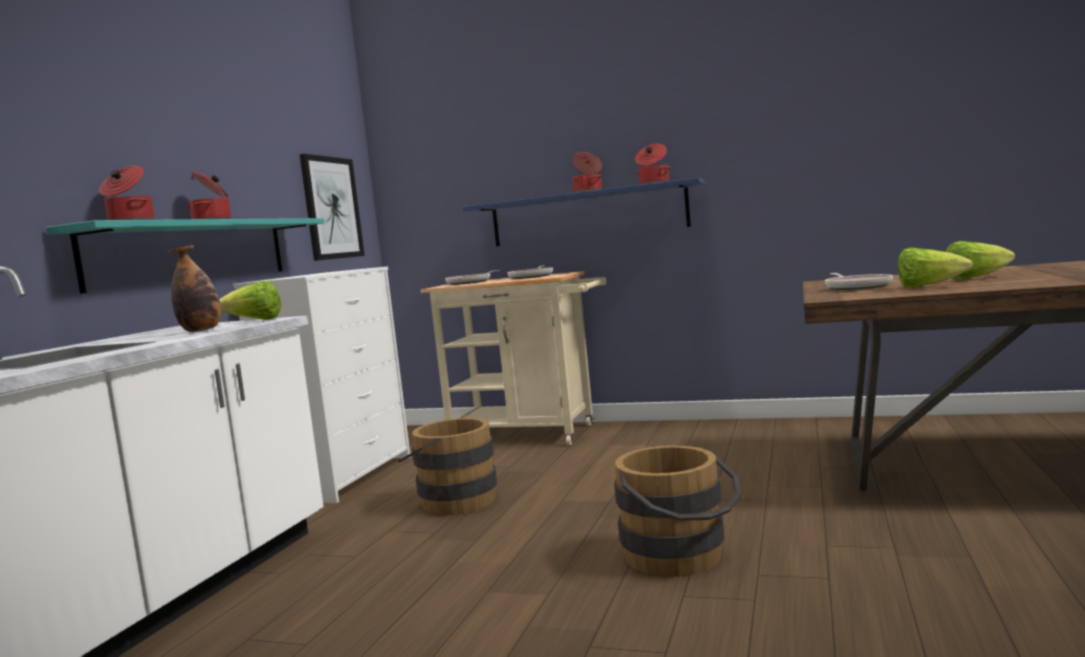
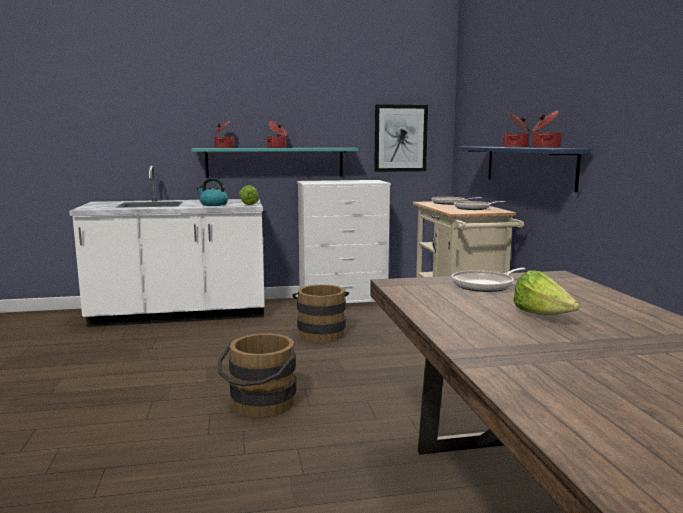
camera: 60 degrees right, 5 degrees up
bottle [168,245,221,332] -> kettle [196,178,228,206]
lettuce [898,247,973,288] -> none

